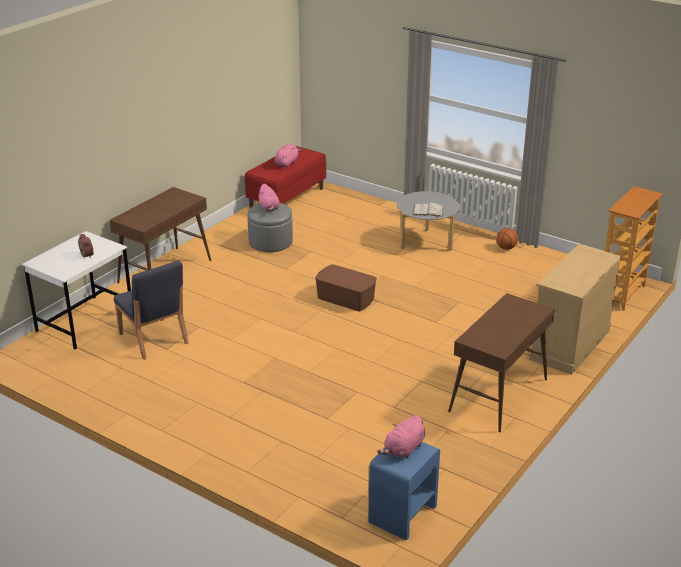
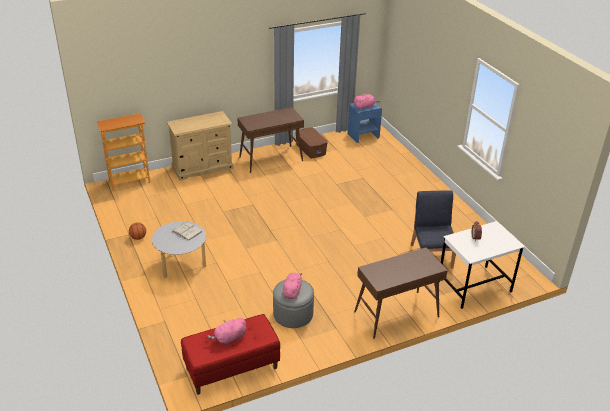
camera: 150 degrees left, 5 degrees up
brown storage box [315,264,377,312] -> brown storage box moved to [295,127,328,158]

